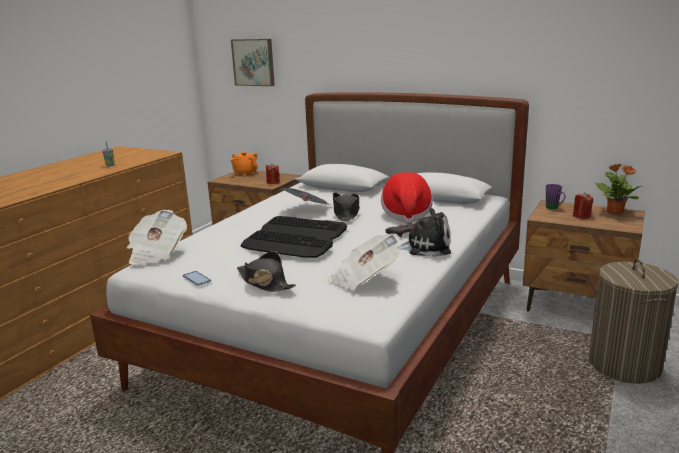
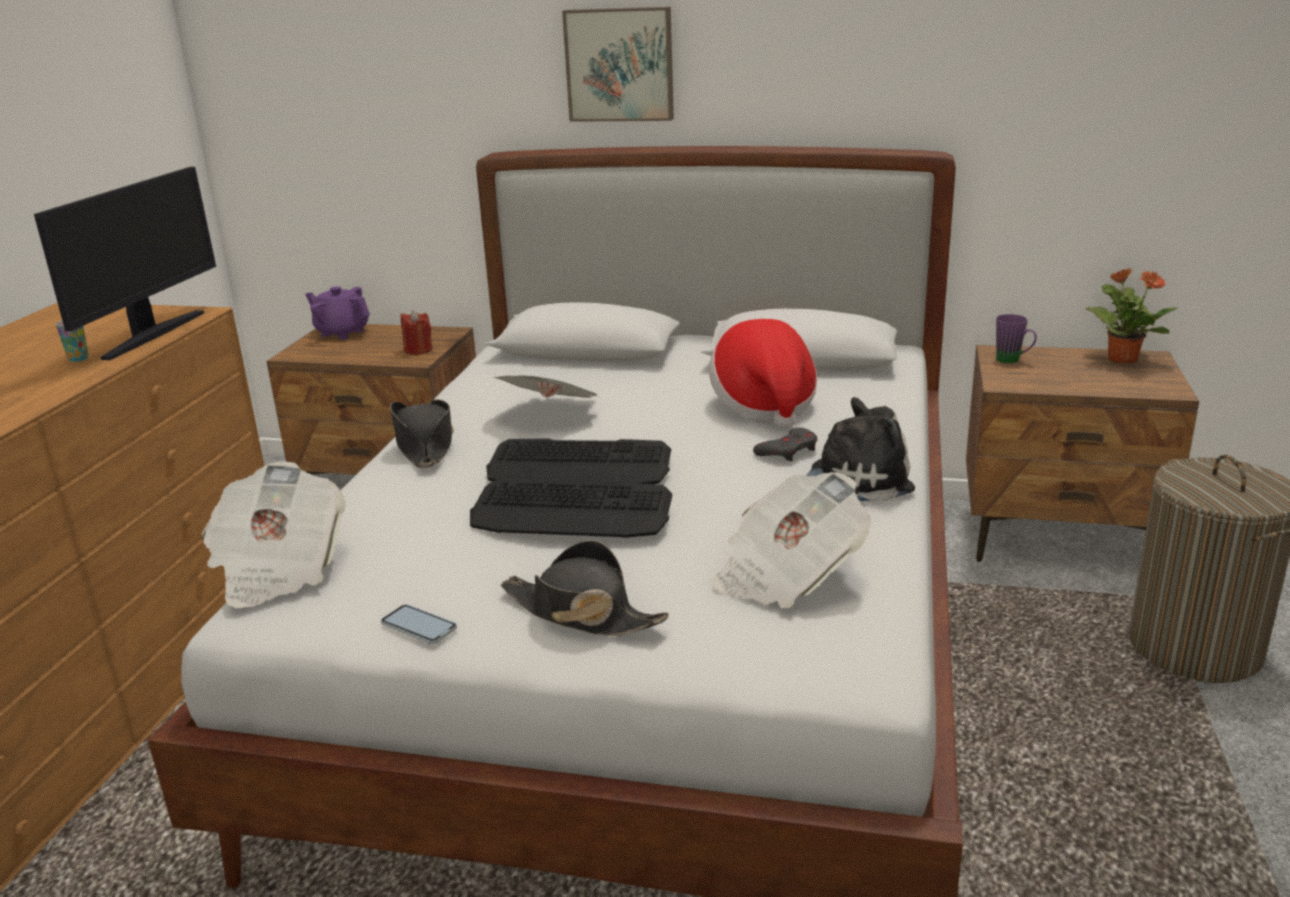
camera: 15 degrees left, 5 degrees up
picture [231,39,275,86] -> picture moved to [562,7,674,122]
orange teapot [231,152,258,176] -> purple teapot [305,286,370,339]
black hat [333,192,360,221] -> black hat moved to [390,399,454,468]
red candle [573,192,593,219] -> none
none -> monitor [34,167,216,360]

